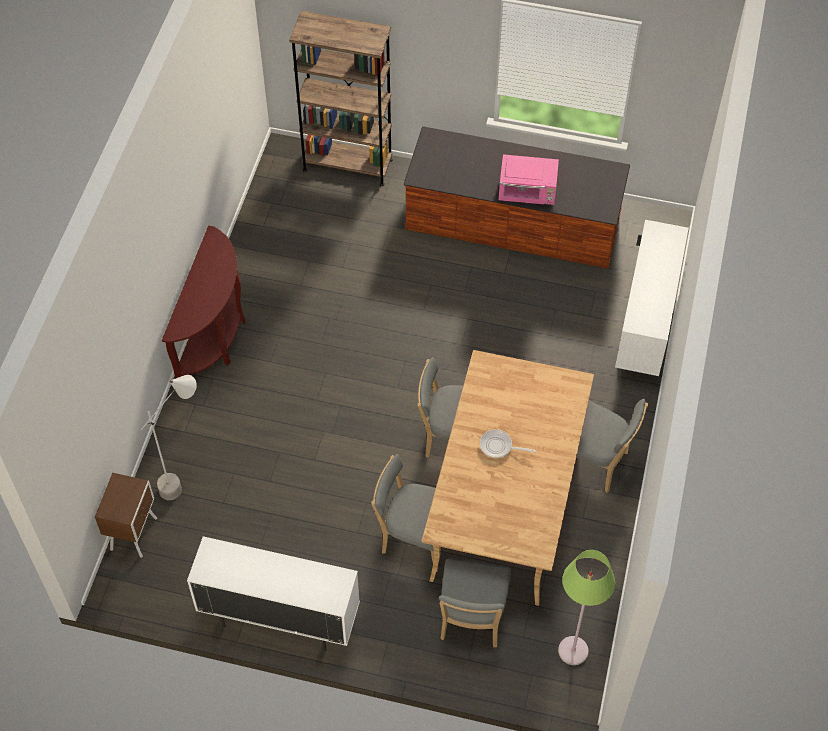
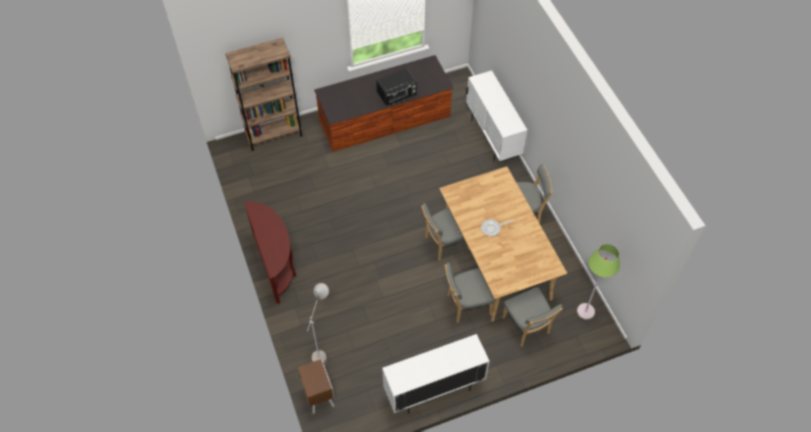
camera: 35 degrees left, 0 degrees up
pink microwave [499,154,559,205] -> black microwave [376,68,417,106]

